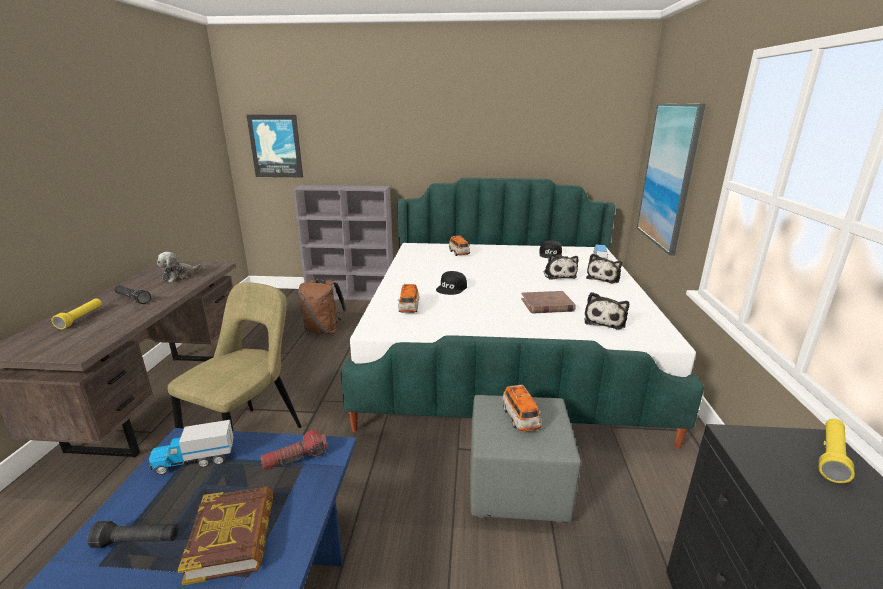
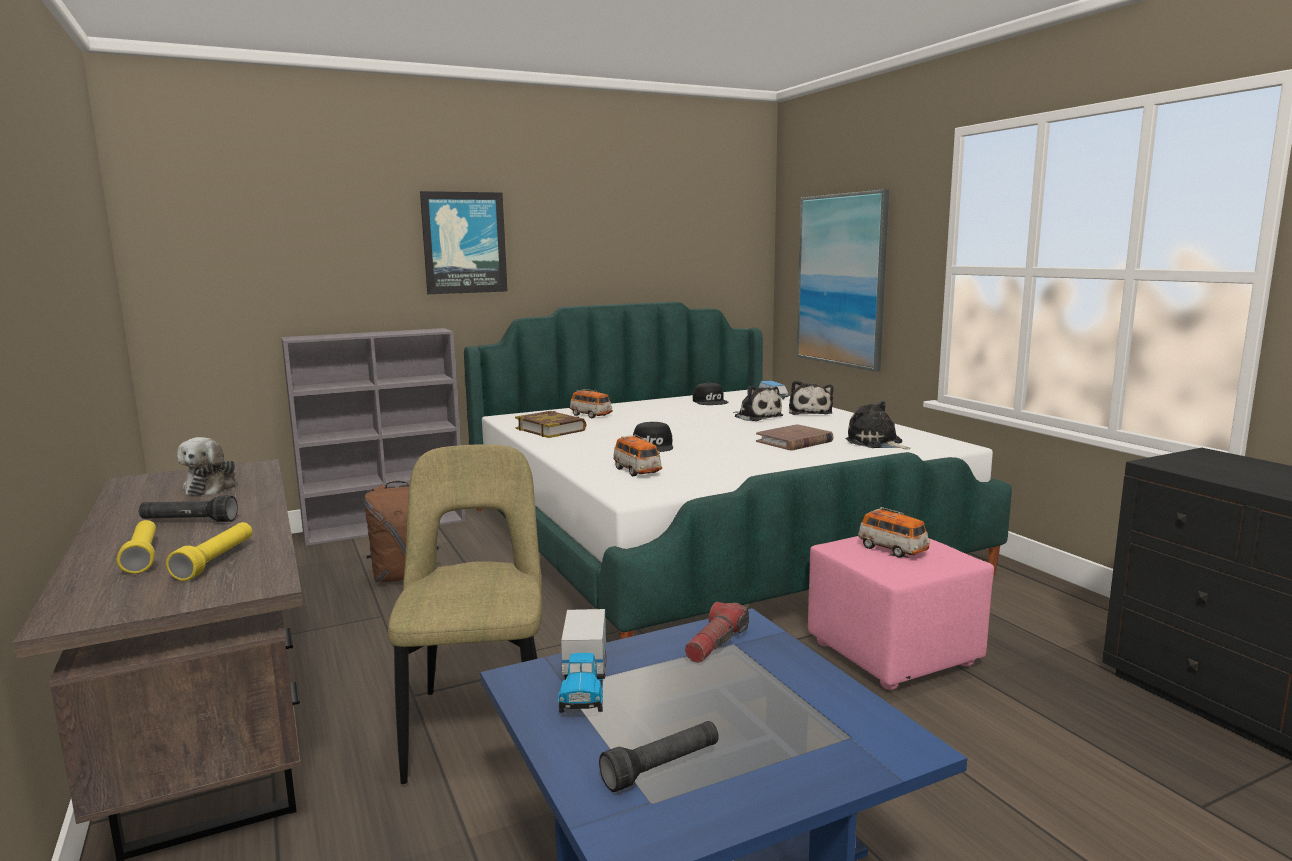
camera: 30 degrees left, 10 degrees down
toy truck [149,420,234,475] -> toy truck turned 45 degrees counterclockwise [558,609,606,713]
book [178,486,273,585] -> book moved to [515,411,587,438]
picture [247,115,303,177] -> picture moved to [420,191,508,294]
grey ottoman [470,395,581,523] -> pink ottoman [808,536,994,690]
plush toy [584,292,629,329] -> plush toy turned 150 degrees clockwise [846,400,911,449]
yellow flashlight [819,419,855,483] -> yellow flashlight moved to [166,522,252,581]

